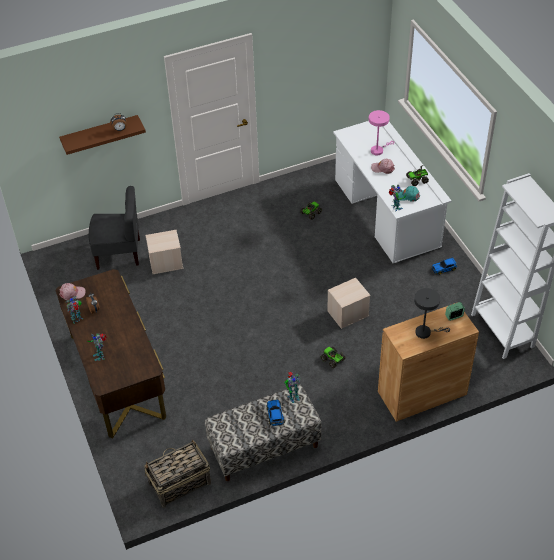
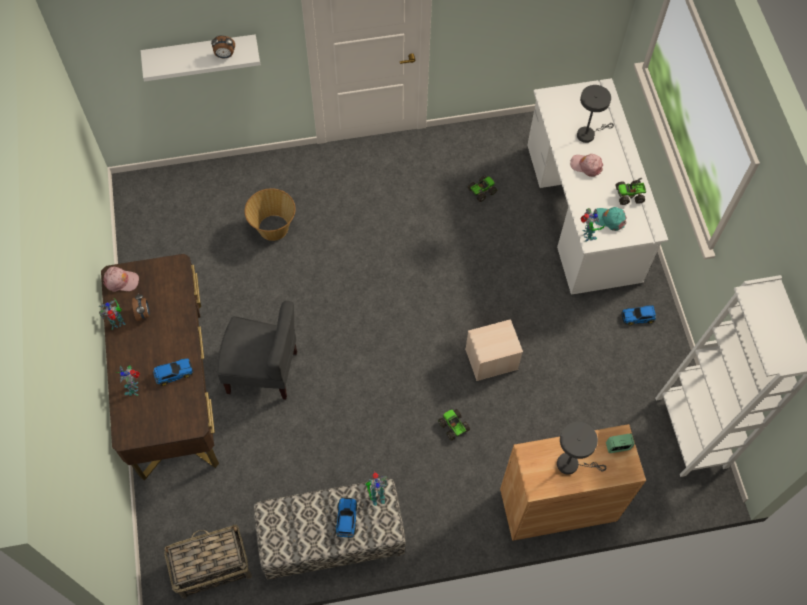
camera: 10 degrees right, 15 degrees up
brown shelf [59,115,146,155] -> white shelf [140,34,260,82]
grey chair [89,186,140,270] -> grey chair moved to [217,301,297,399]
beige storage box [146,230,183,274] -> basket [244,188,296,241]
pink table lamp [369,110,394,155] -> grey table lamp [577,85,614,143]
none -> toy car [153,358,193,386]

